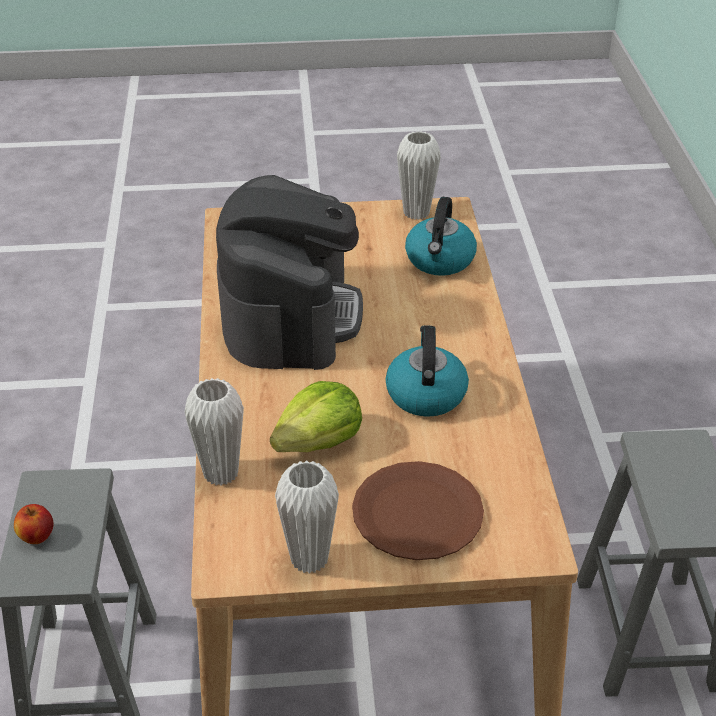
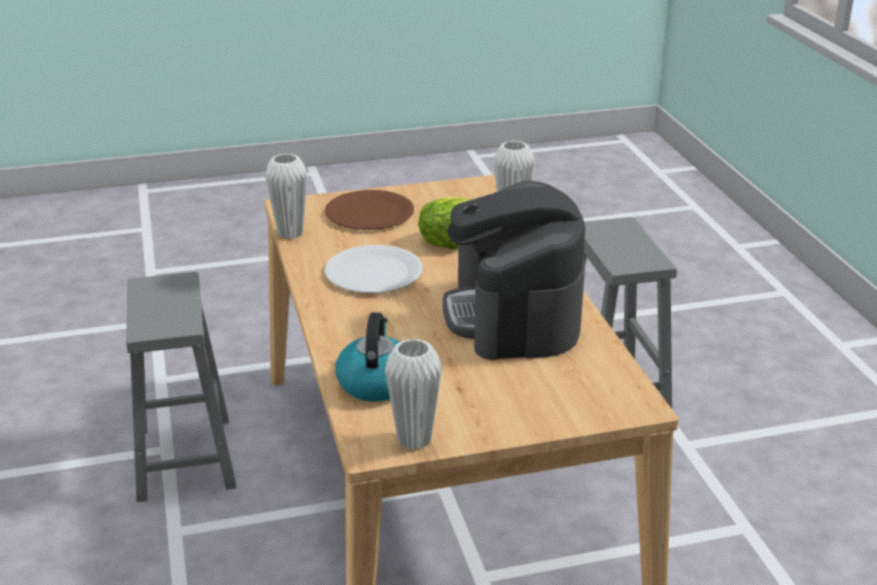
camera: 170 degrees right, 10 degrees down
apple [14,504,53,544] -> none
white vase [275,460,339,574] -> white vase moved to [265,153,307,239]
kettle [386,325,469,417] -> white plate [324,245,423,293]

